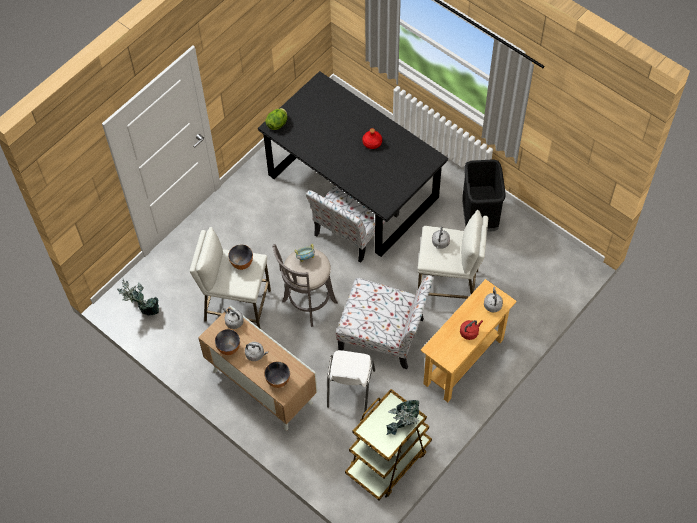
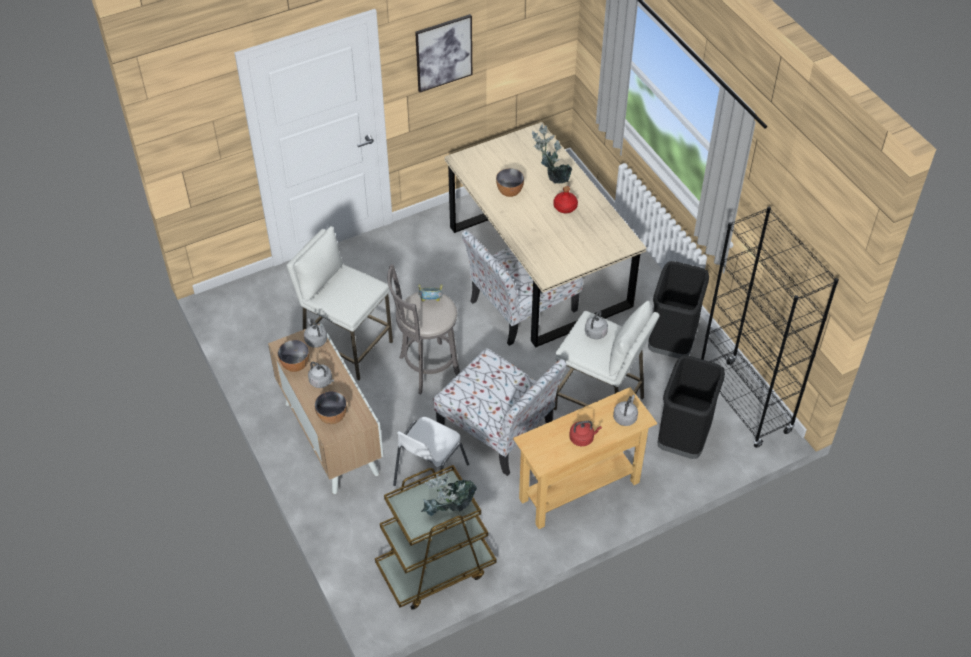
camera: 20 degrees right, 10 degrees down
potted plant [117,279,159,316] -> potted plant moved to [532,124,573,184]
bowl [228,245,253,270] -> bowl moved to [496,168,524,197]
black dining table [258,71,448,257] -> beige dining table [444,122,647,347]
lettuce [265,108,288,130] -> none
none -> picture [415,14,472,92]
none -> black trash can [657,356,725,459]
none -> black bookcase [701,207,839,448]

